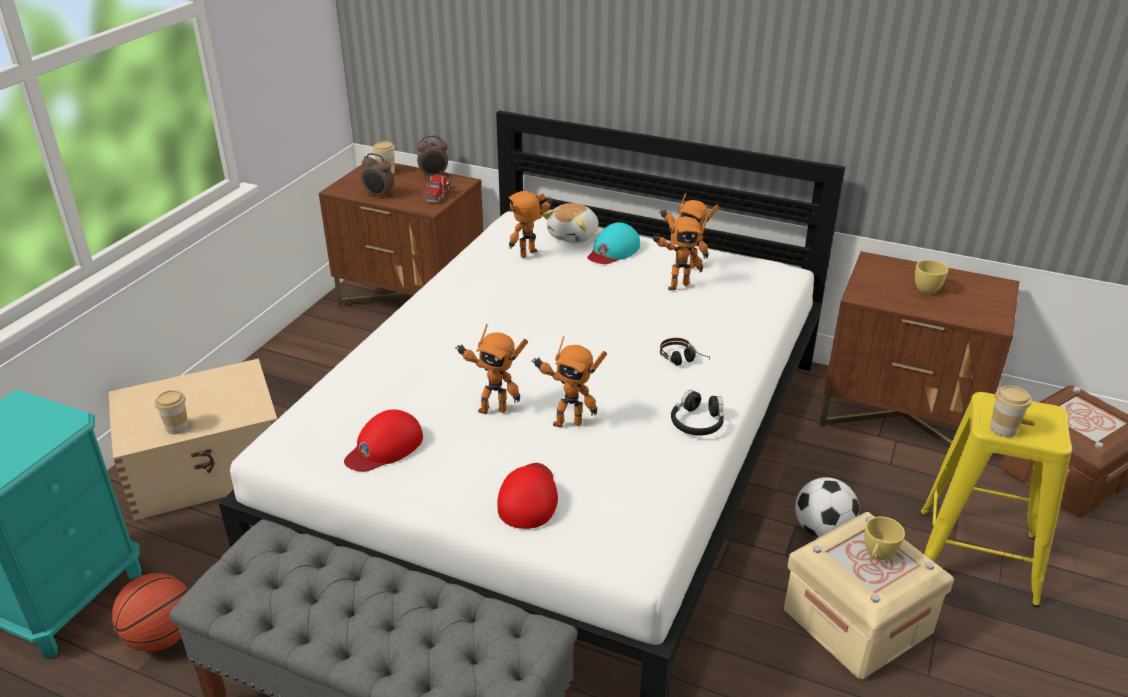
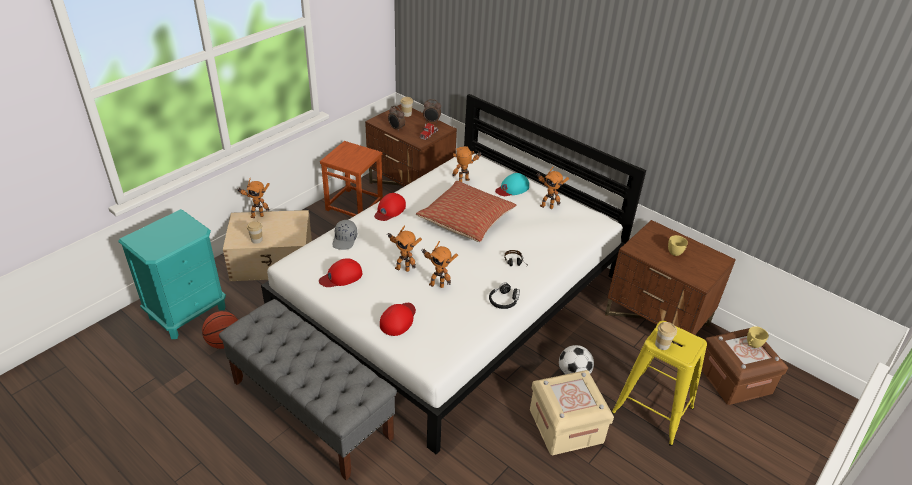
camera: 15 degrees right, 5 degrees up
plush toy [542,203,598,243] -> none
toy robot [652,213,708,290] -> toy robot moved to [236,178,270,218]
yellow cup [864,517,905,560] -> yellow cup moved to [747,326,769,348]
none -> brown stool [320,141,383,217]
none -> grey cap [333,220,357,250]
none -> red cap [374,193,406,221]
none -> pillow [416,181,516,242]

